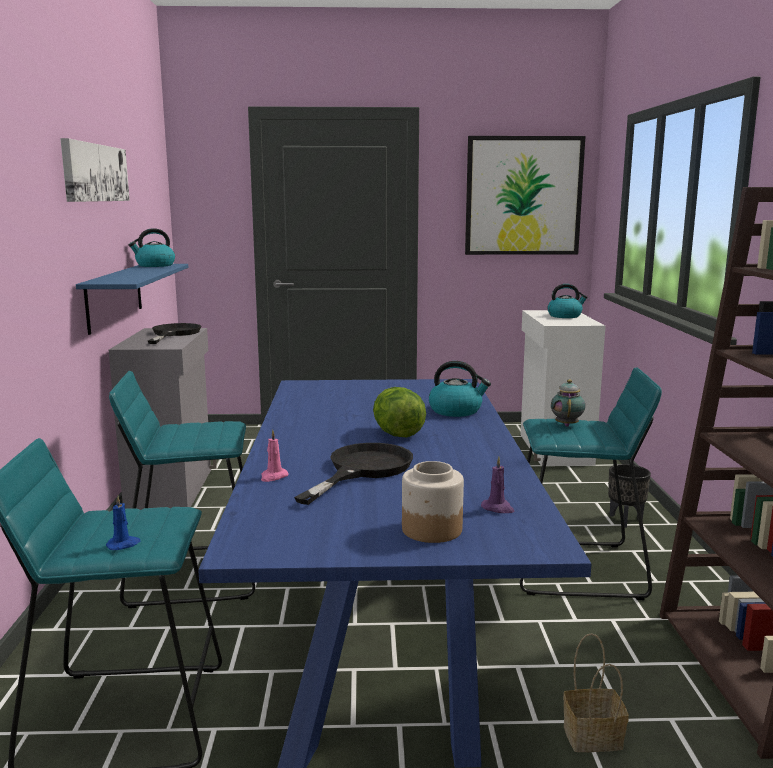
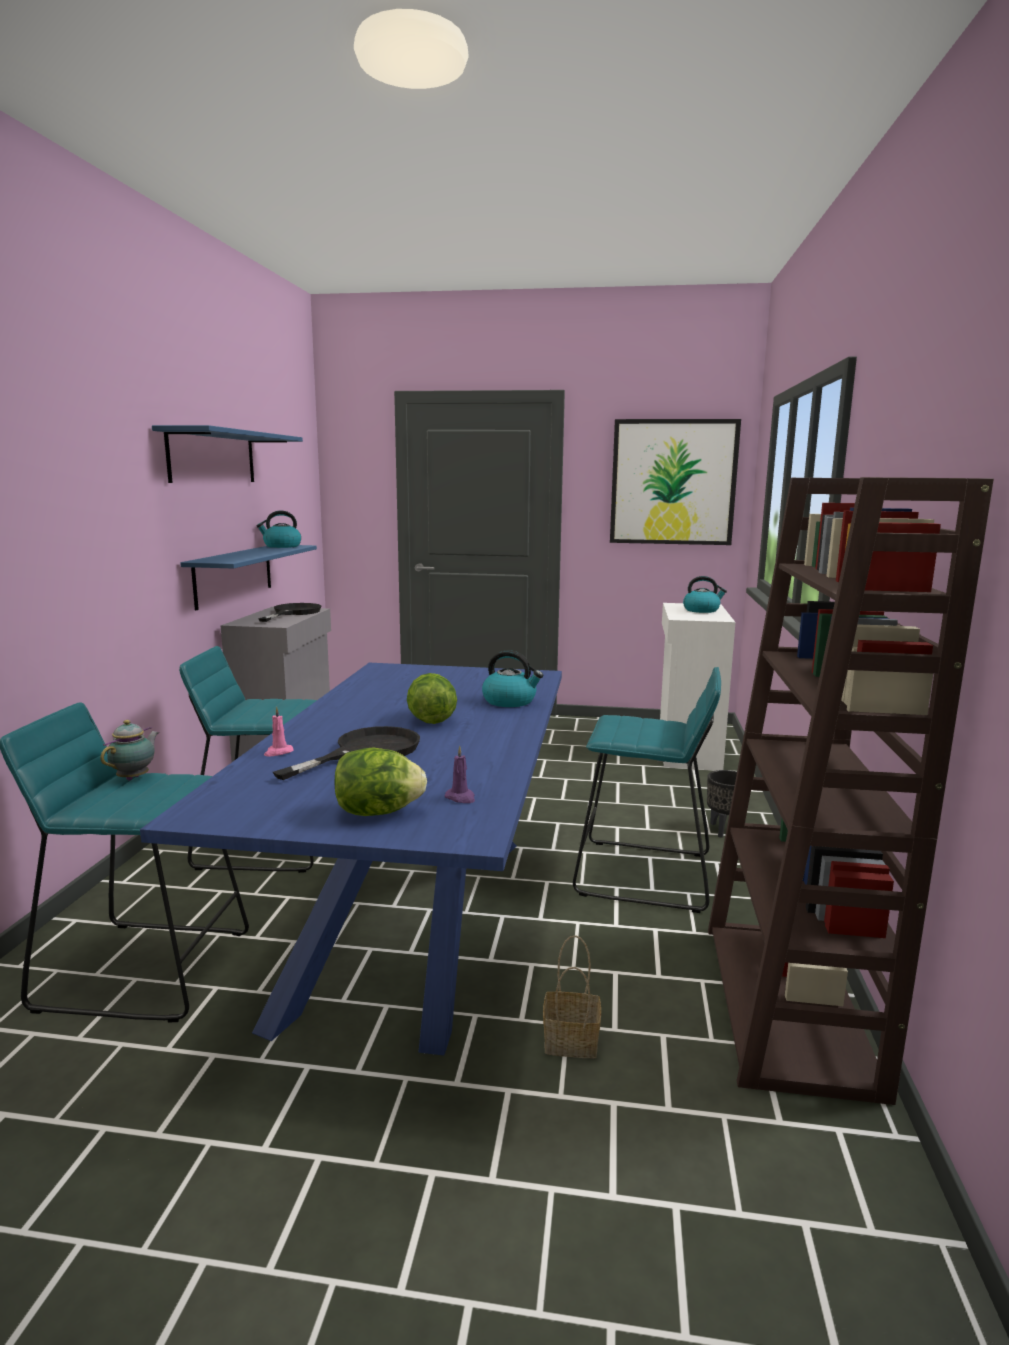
camera: 10 degrees right, 0 degrees up
picture [60,138,130,202] -> blue shelf [152,425,303,483]
blue candle [106,495,140,550] -> none
jar [402,461,464,543] -> lettuce [334,747,427,816]
teapot [551,379,585,427] -> teapot moved to [100,720,159,780]

